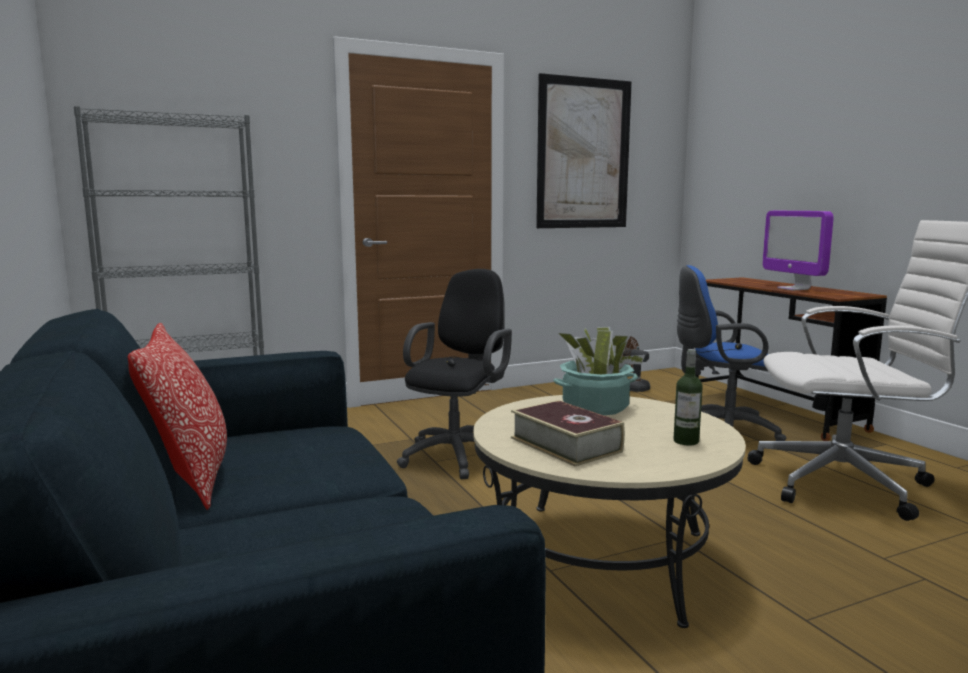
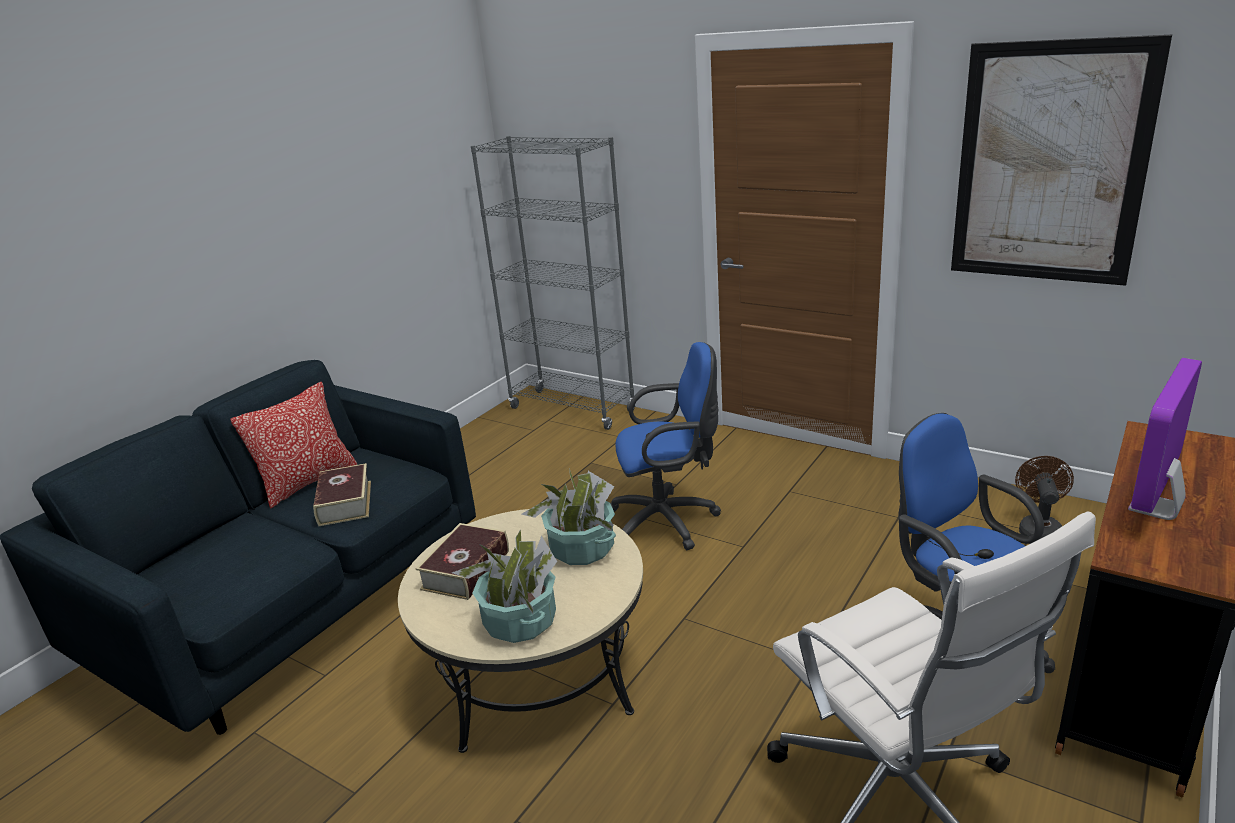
camera: 60 degrees right, 15 degrees up
black office chair [397,269,512,479] -> blue office chair [610,342,721,550]
bottle [673,349,703,446] -> potted plant [452,529,557,643]
none -> book [313,463,371,526]

